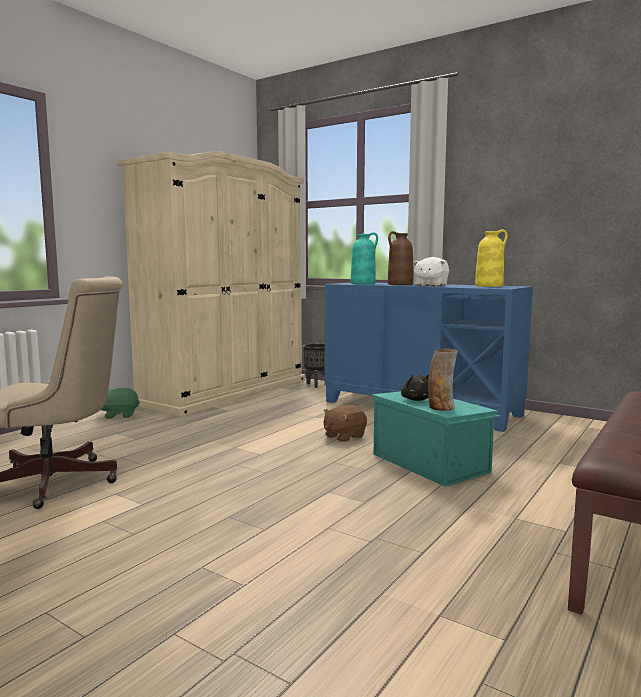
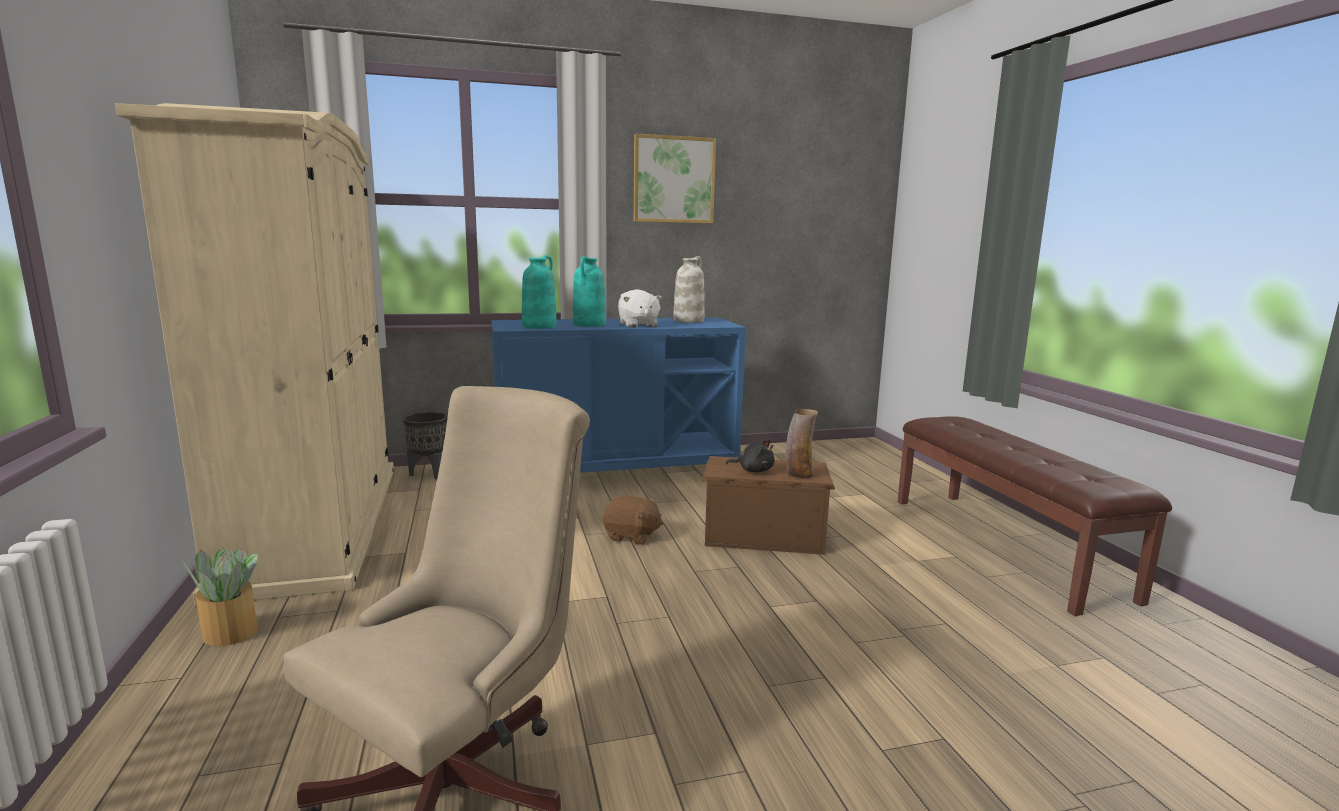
camera: 50 degrees left, 5 degrees up
green plush toy [101,388,140,419] -> potted plant [182,547,258,646]
brown plush toy [324,405,367,442] -> brown plush toy turned 75 degrees counterclockwise [603,495,664,545]
turquoise storage box [372,391,500,487] -> brown storage box [702,456,835,555]
brown vase [388,231,413,285] -> turquoise vase [573,256,606,327]
yellow vase [475,229,508,287] -> white vase [673,256,705,323]
none -> picture [634,134,716,223]

